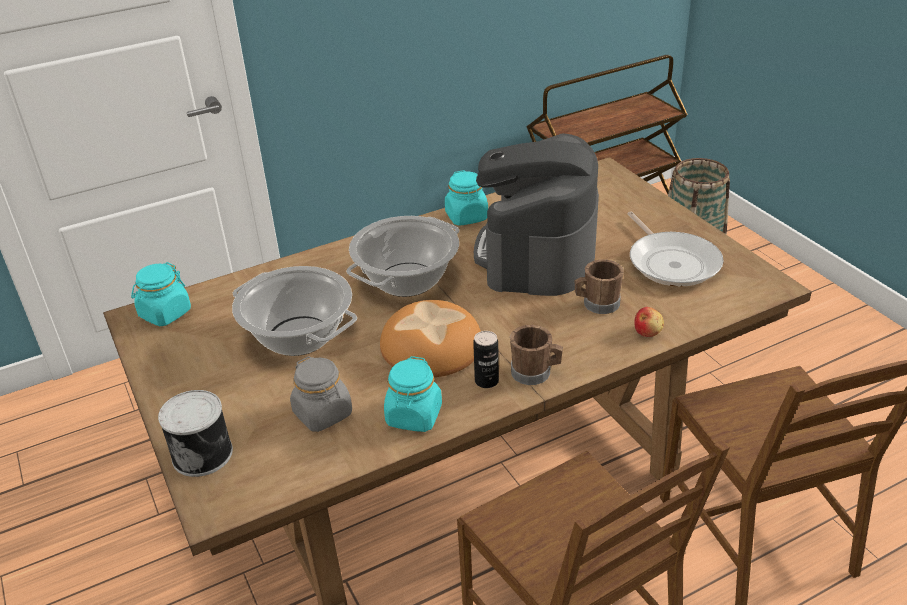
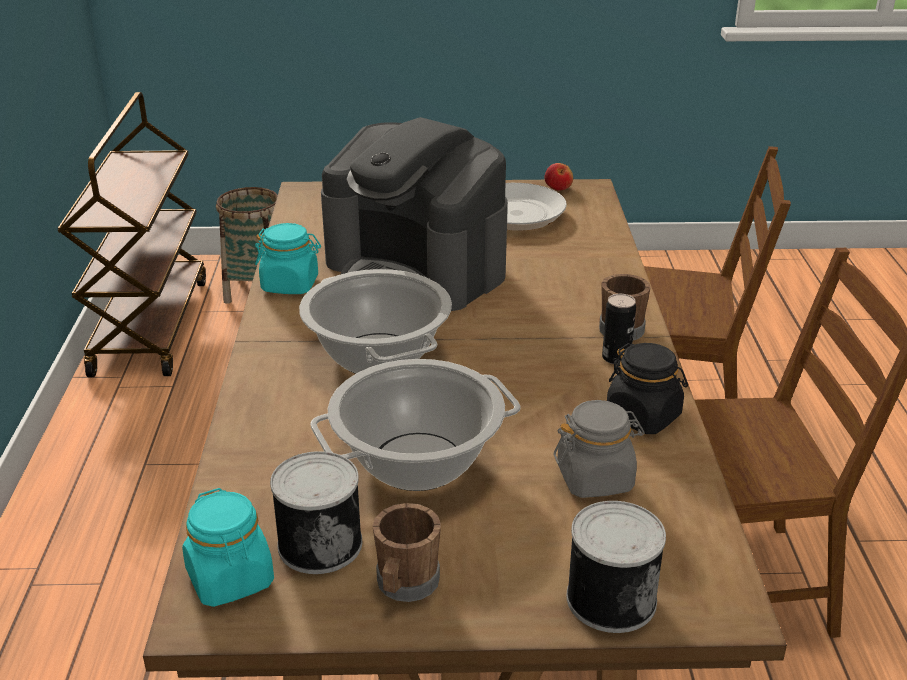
camera: 65 degrees left, 5 degrees down
bread [380,300,481,377] -> none
turquoise jar [384,356,442,432] -> black jar [607,343,688,434]
brown mug [575,260,624,314] -> brown mug moved to [373,503,441,602]
apple [634,307,664,337] -> apple moved to [544,163,573,190]
none -> can [270,451,362,574]

